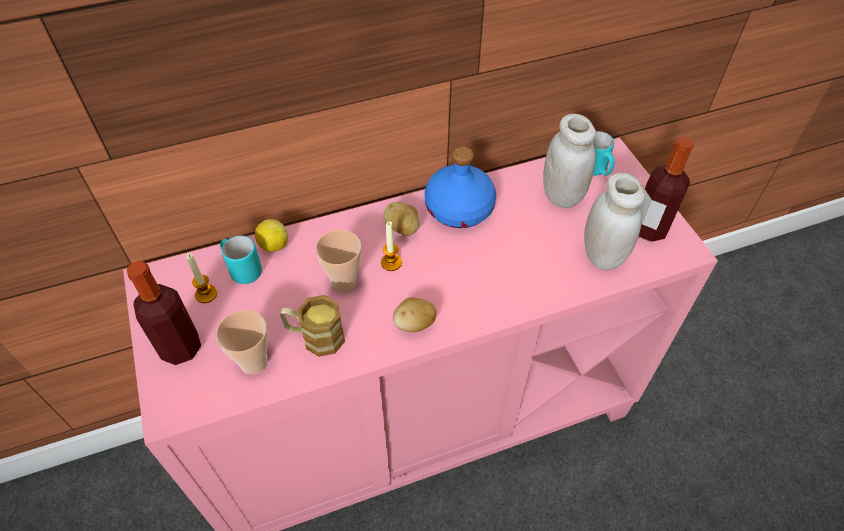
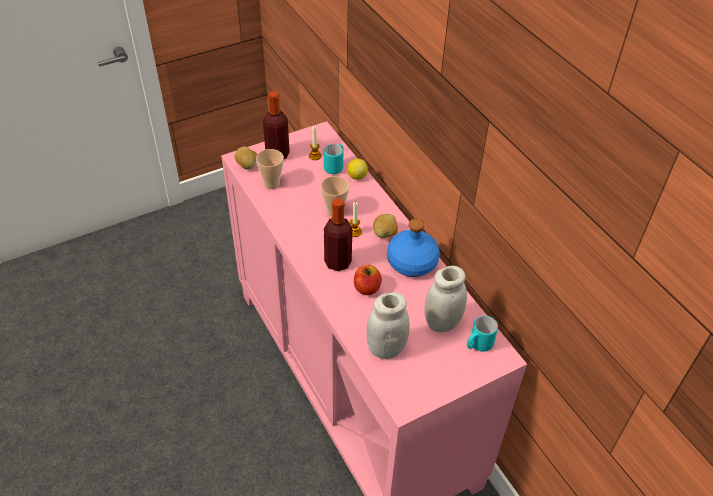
camera: 80 degrees right, 5 degrees down
mug [280,295,345,357] -> none
potato [393,297,437,332] -> potato moved to [235,146,257,170]
bottle [639,137,694,242] -> bottle moved to [324,198,352,271]
none -> apple [354,265,382,295]

